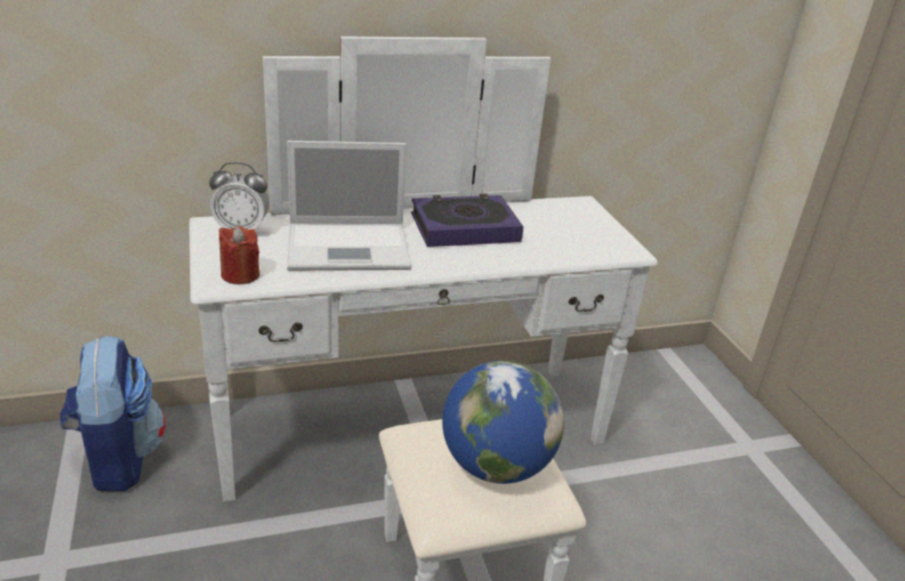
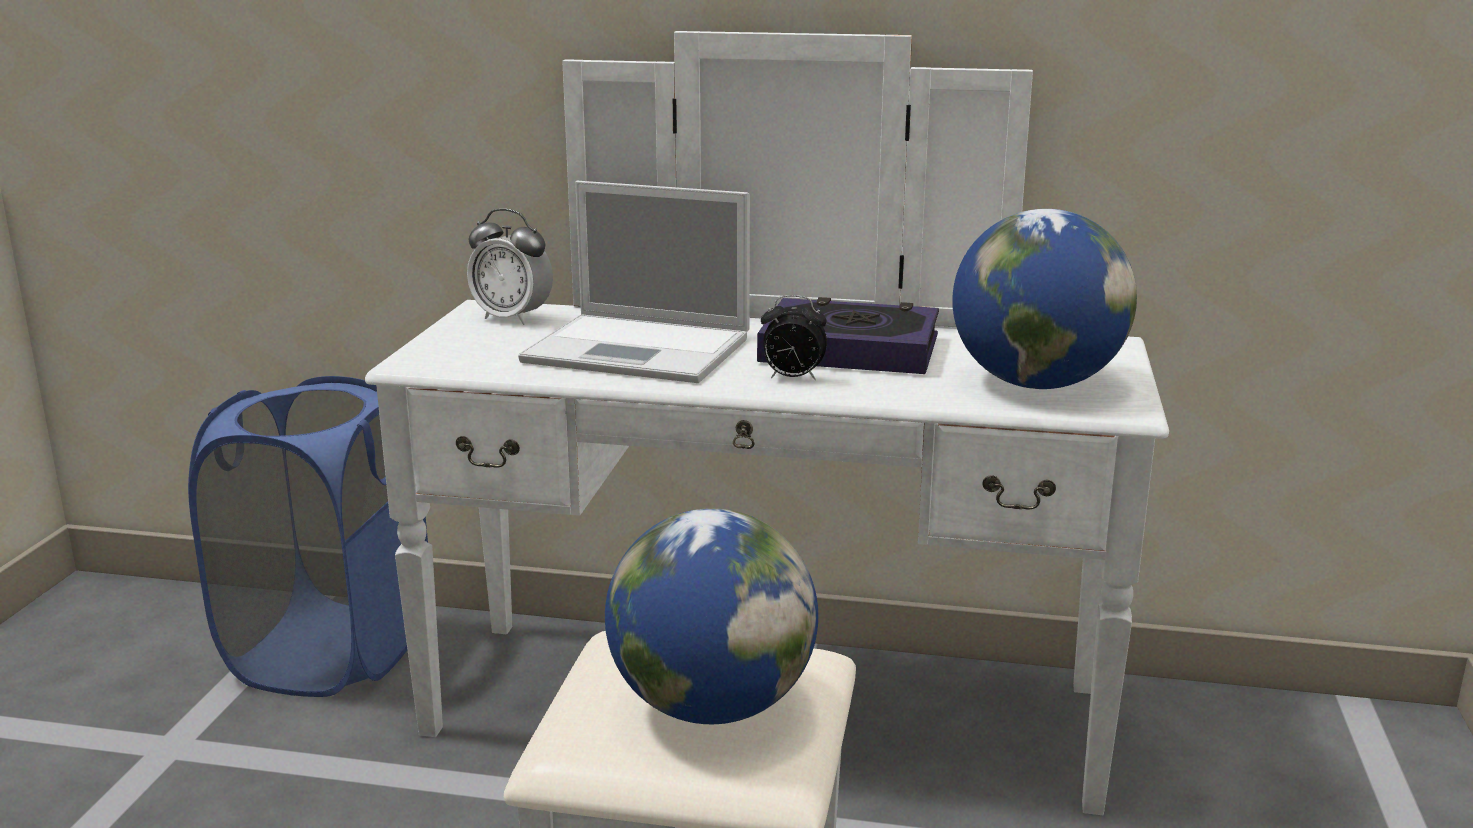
camera: 30 degrees right, 10 degrees down
backpack [60,336,166,491] -> blue laundry basket [188,376,428,697]
red candle [219,226,260,284] -> none
none -> alarm clock [761,295,827,381]
none -> globe [953,209,1137,389]

